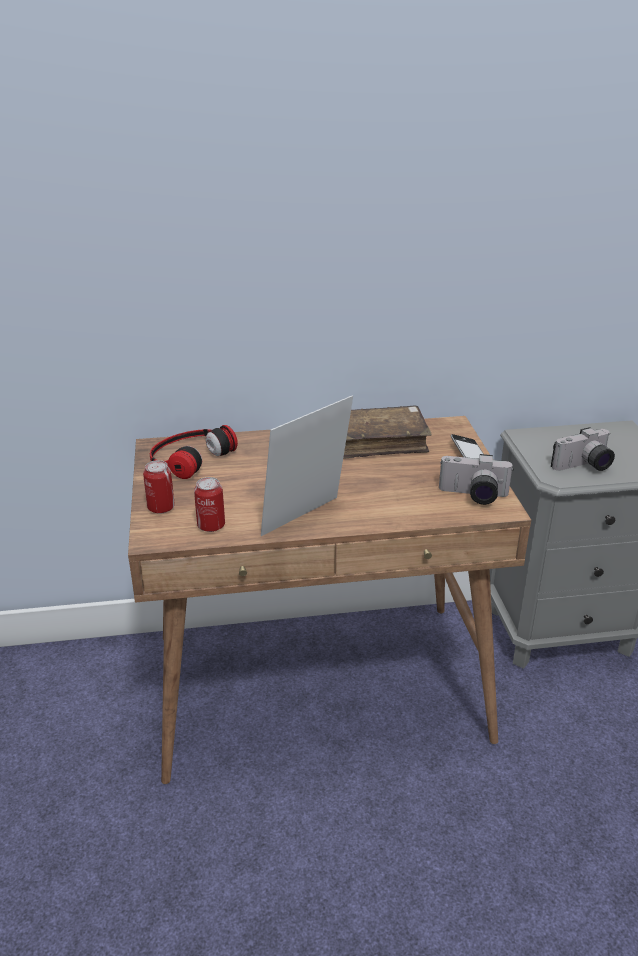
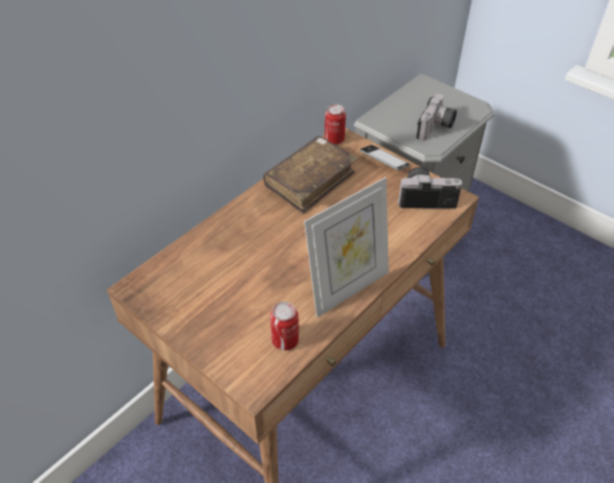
camera: 40 degrees left, 15 degrees up
can [143,460,175,514] -> can moved to [324,104,346,144]
headphones [150,425,238,479] -> none
picture frame [261,395,353,536] -> picture frame turned 135 degrees counterclockwise [304,177,389,318]
camera [439,454,514,505] -> camera turned 150 degrees counterclockwise [398,167,462,209]

